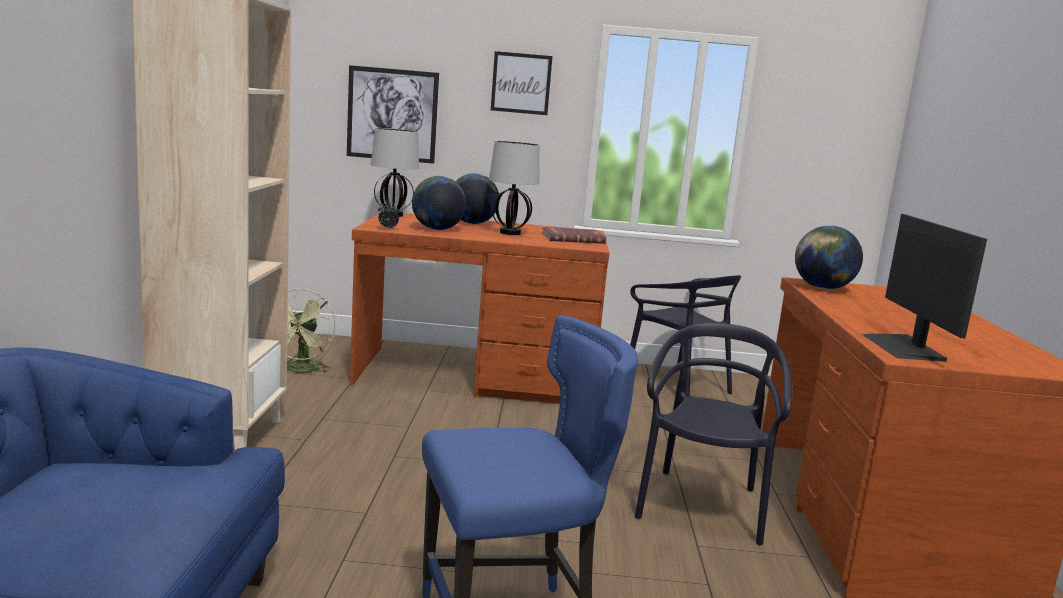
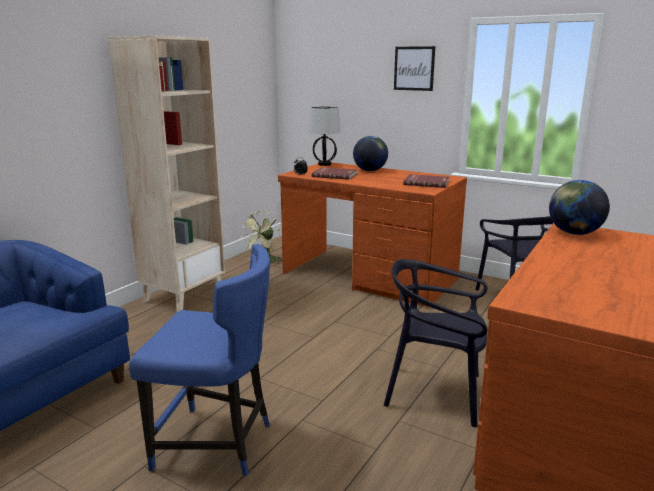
camera: 30 degrees right, 5 degrees up
picture [347,65,439,164] -> none
globe [412,176,466,230] -> red book [312,167,357,180]
table lamp [489,141,540,235] -> none
black chair [635,322,793,545] -> black chair turned 120 degrees counterclockwise [384,259,488,427]
monitor [862,214,987,362] -> none

